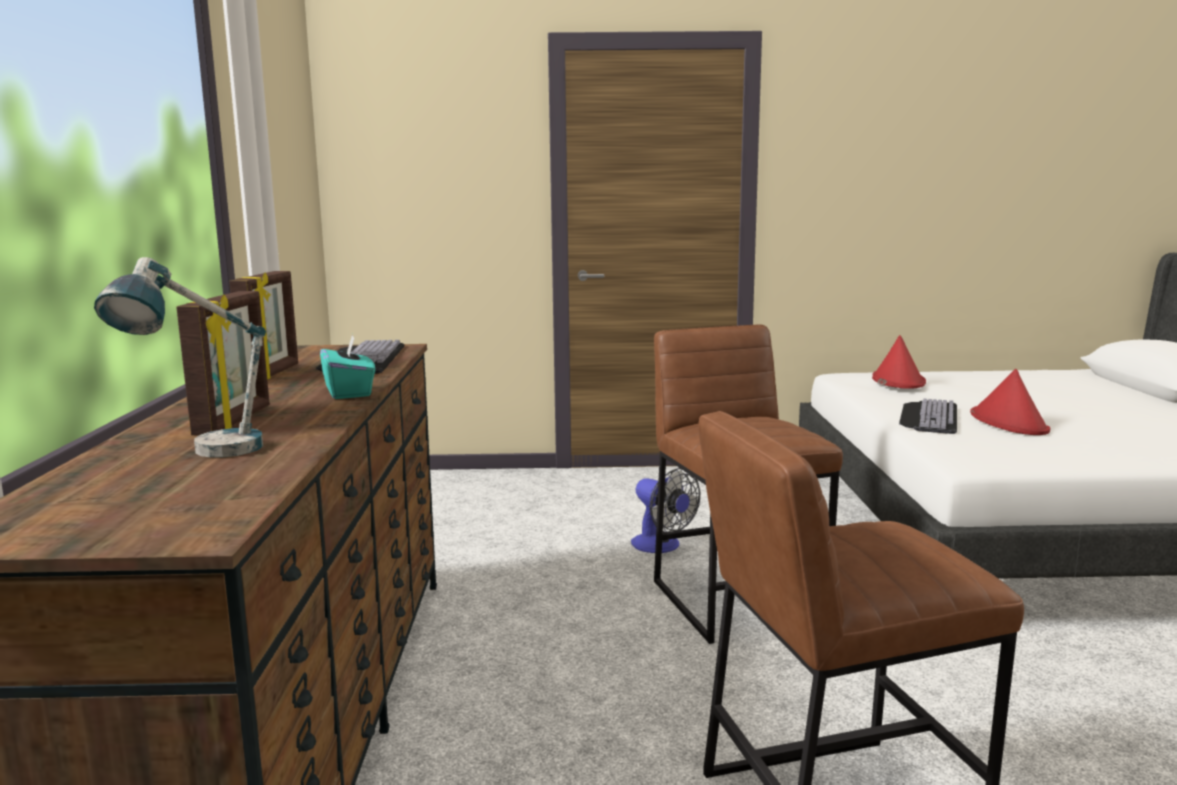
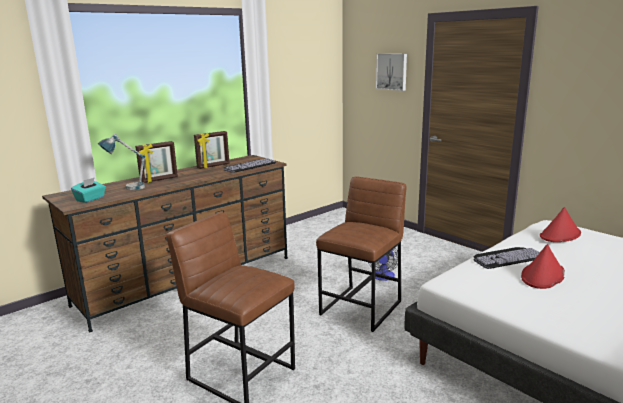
camera: 50 degrees right, 5 degrees up
turquoise tissue box [320,334,375,399] -> turquoise tissue box moved to [71,177,106,203]
none -> picture [376,54,407,91]

